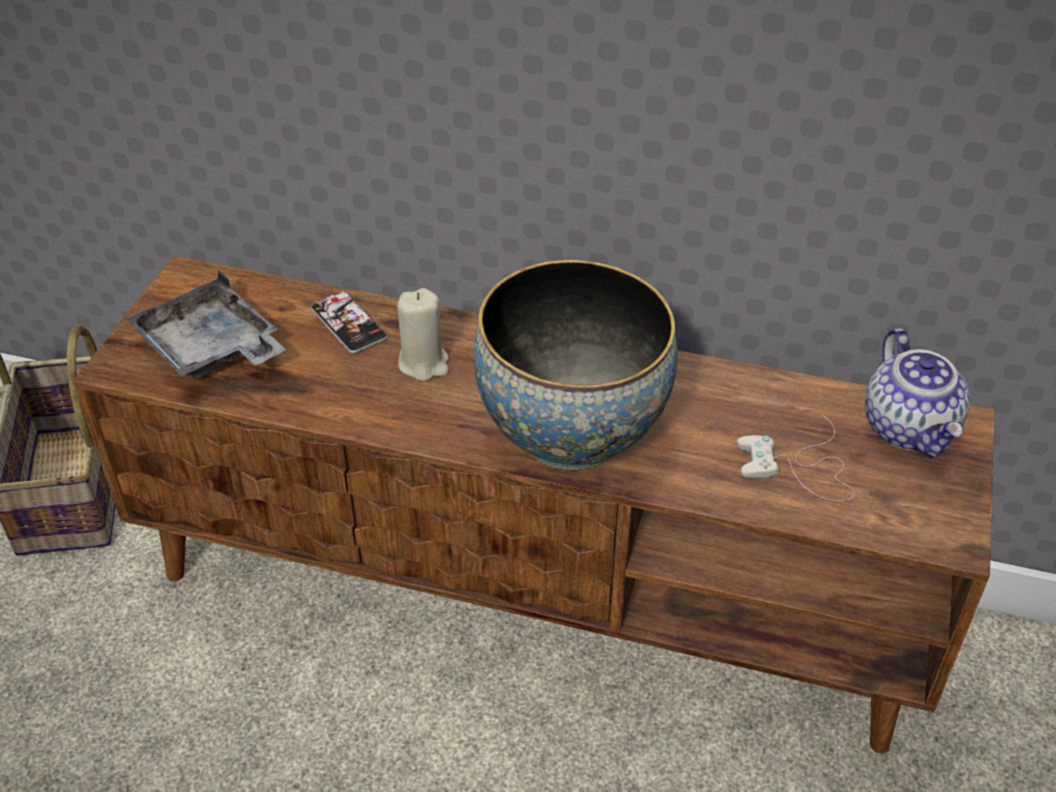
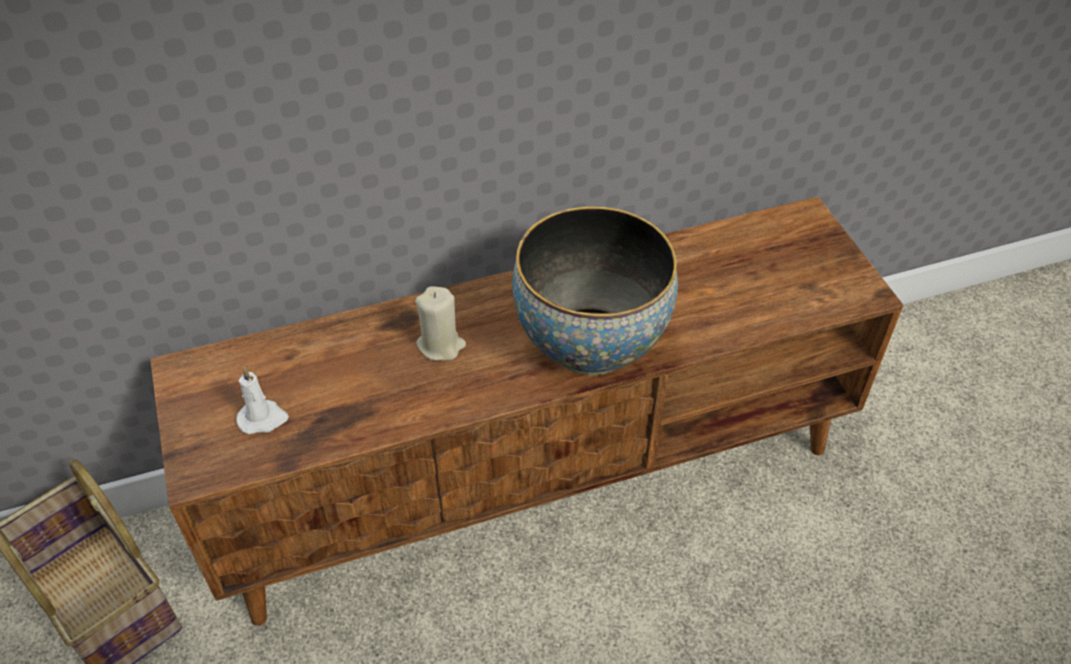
camera: 35 degrees left, 5 degrees up
grey tray [126,270,286,379] -> white candle [236,367,289,434]
phone [311,291,387,353] -> none
white game controller [737,415,854,501] -> none
teapot [865,328,970,458] -> none

